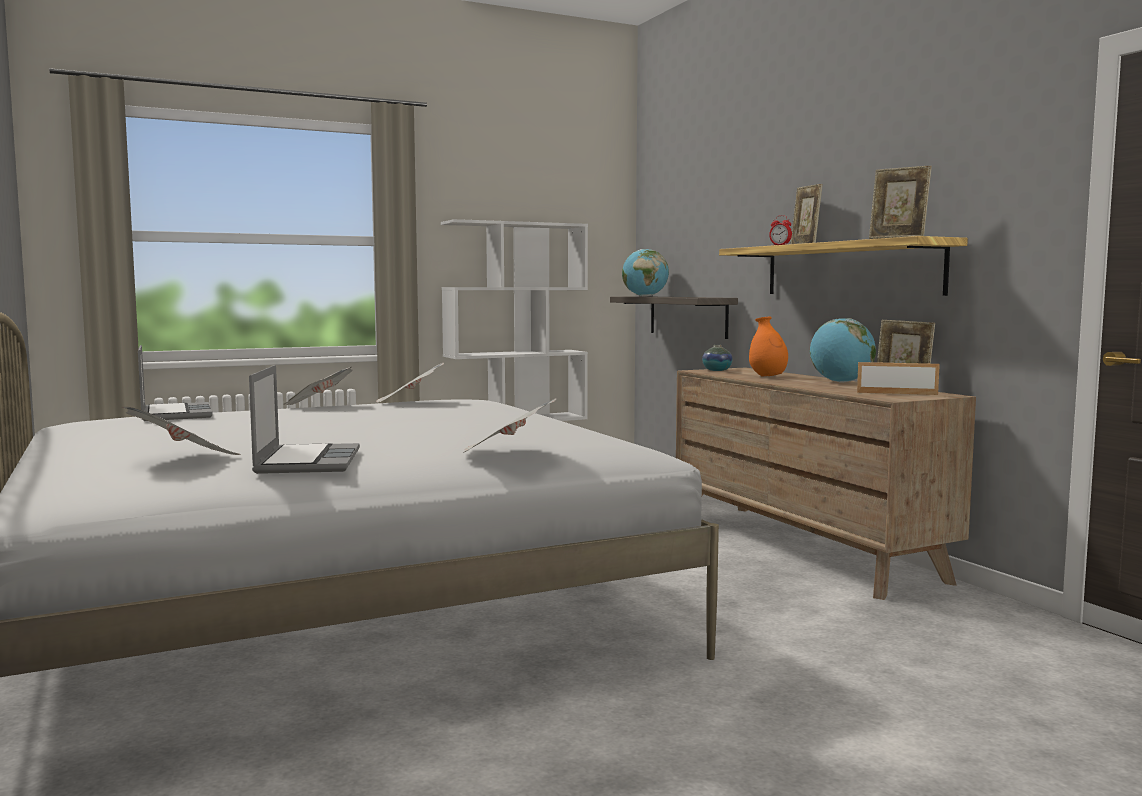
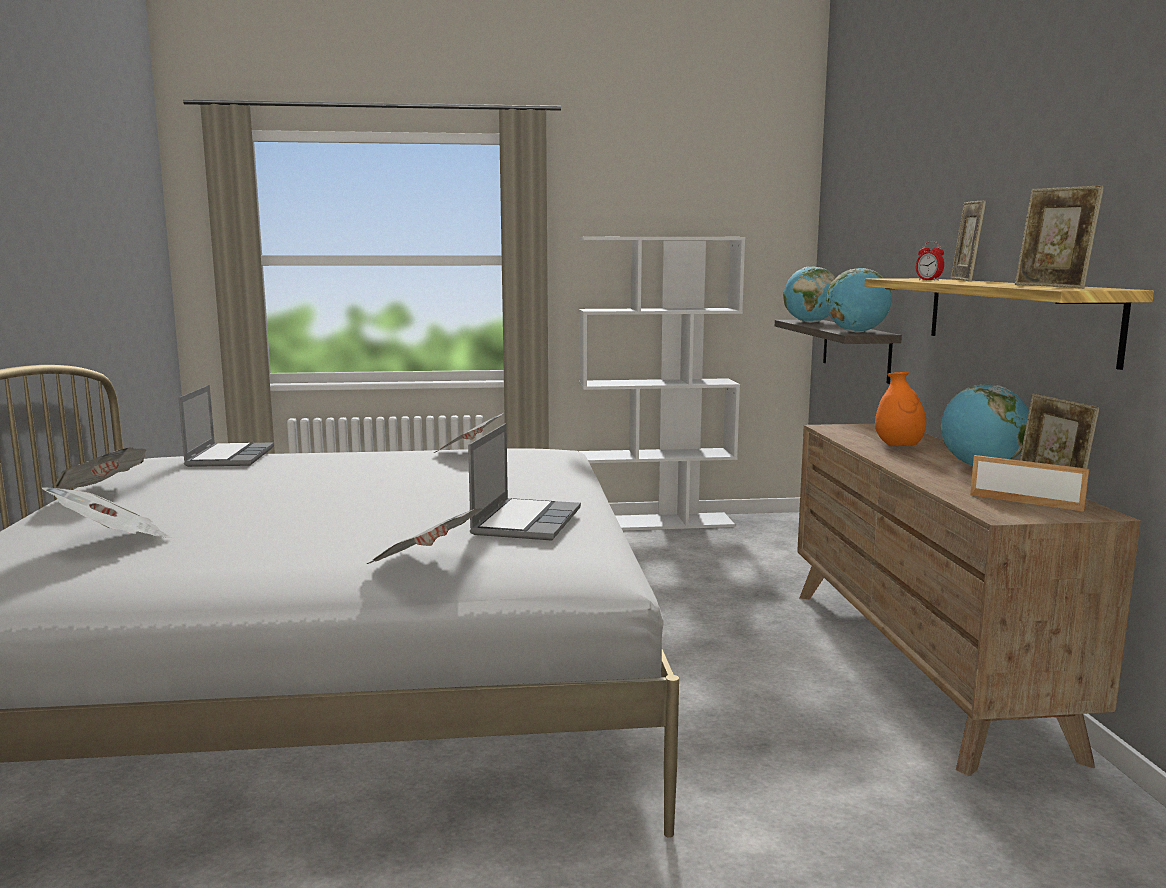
camera: 20 degrees right, 5 degrees up
laptop [249,365,360,474] -> laptop moved to [468,423,581,541]
newspaper [283,367,352,405] -> newspaper moved to [55,447,147,489]
vase [702,345,733,371] -> none
none -> globe [826,268,892,333]

